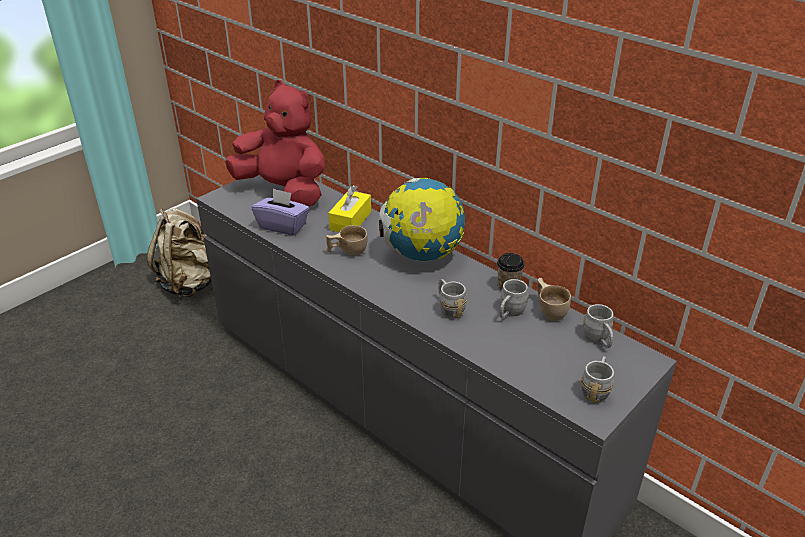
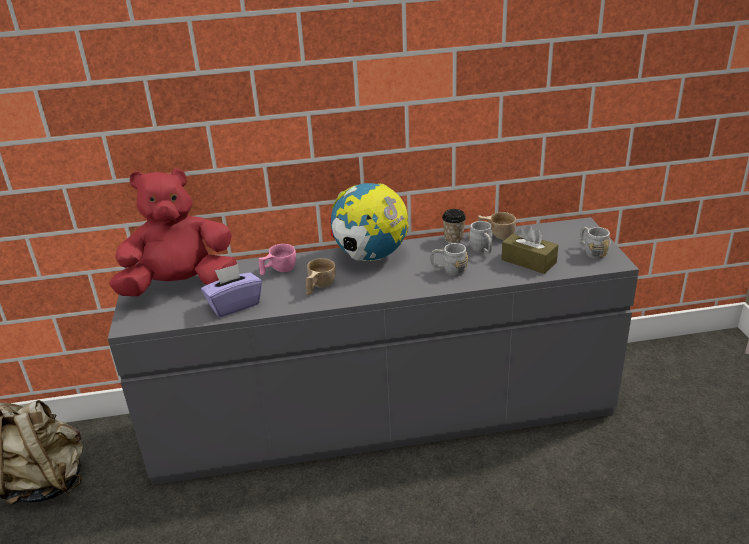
camera: 50 degrees left, 5 degrees down
yellow tissue box [328,185,371,232] -> pink cup [259,244,296,275]
grey mug [583,304,613,348] -> none
none -> brown tissue box [501,225,558,274]

